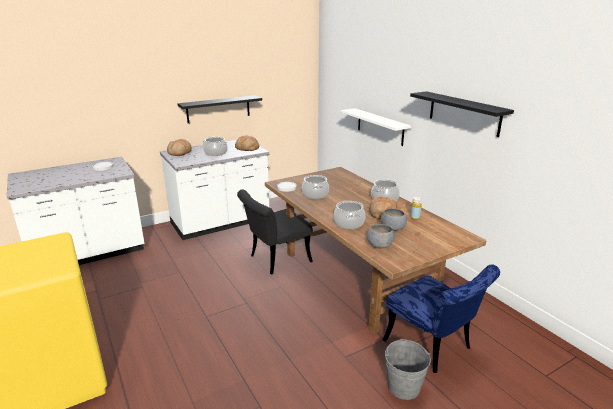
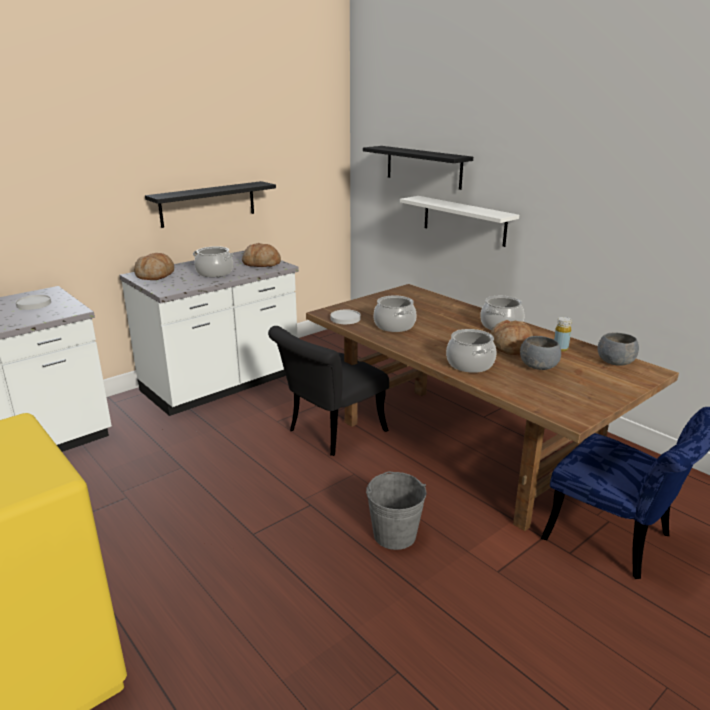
camera: 10 degrees left, 0 degrees up
grey bowl [367,224,395,249] -> grey bowl moved to [597,333,639,366]
grey bucket [385,339,431,400] -> grey bucket moved to [366,471,426,550]
black shelf [410,91,514,137] -> black shelf moved to [363,146,473,190]

